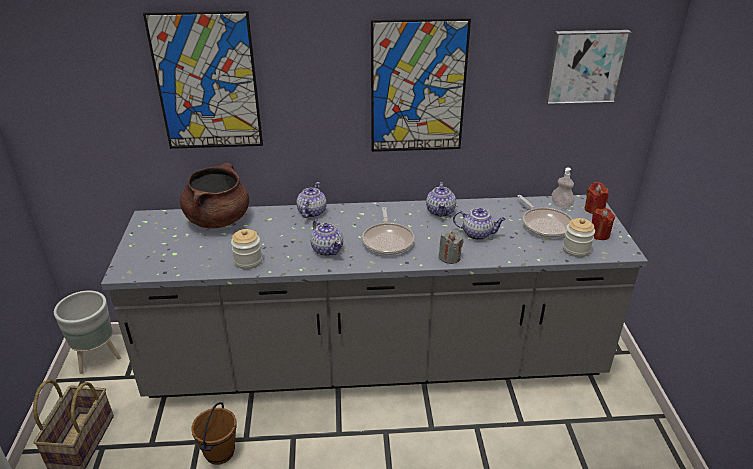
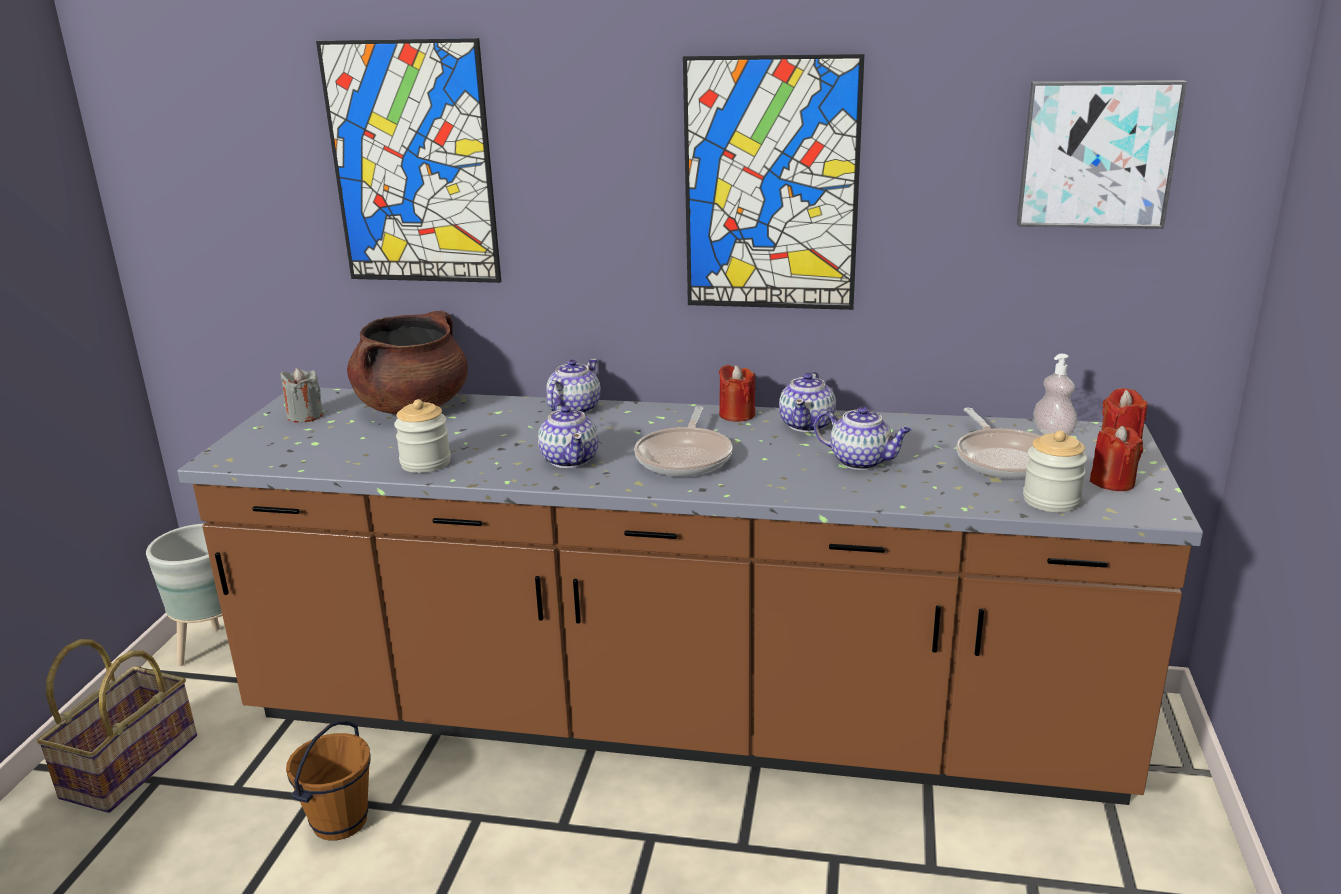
camera: 15 degrees right, 10 degrees down
grey counter [101,195,648,398] -> brown counter [177,388,1203,805]
grey candle [438,230,464,264] -> grey candle moved to [281,368,323,423]
none -> red candle [719,365,756,422]

